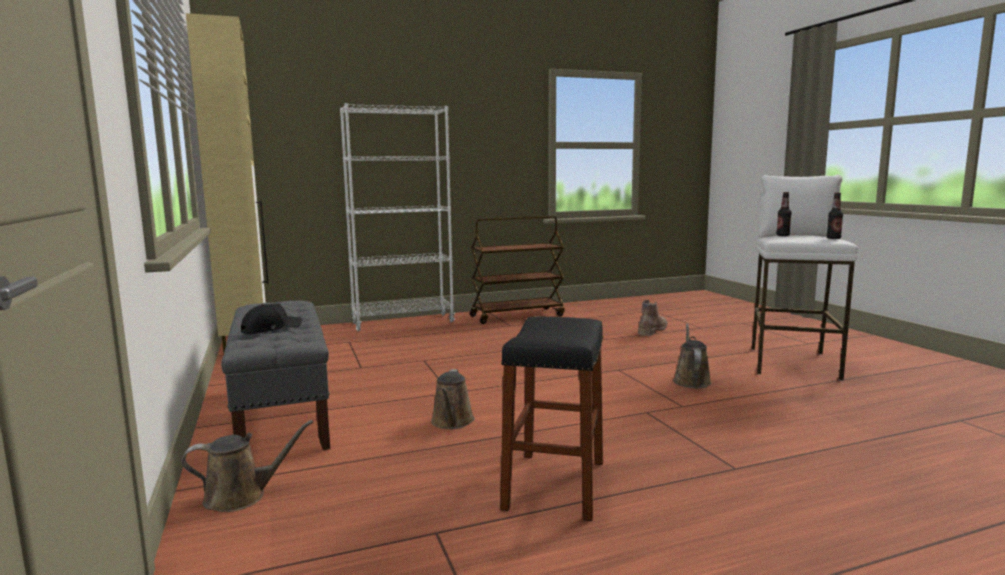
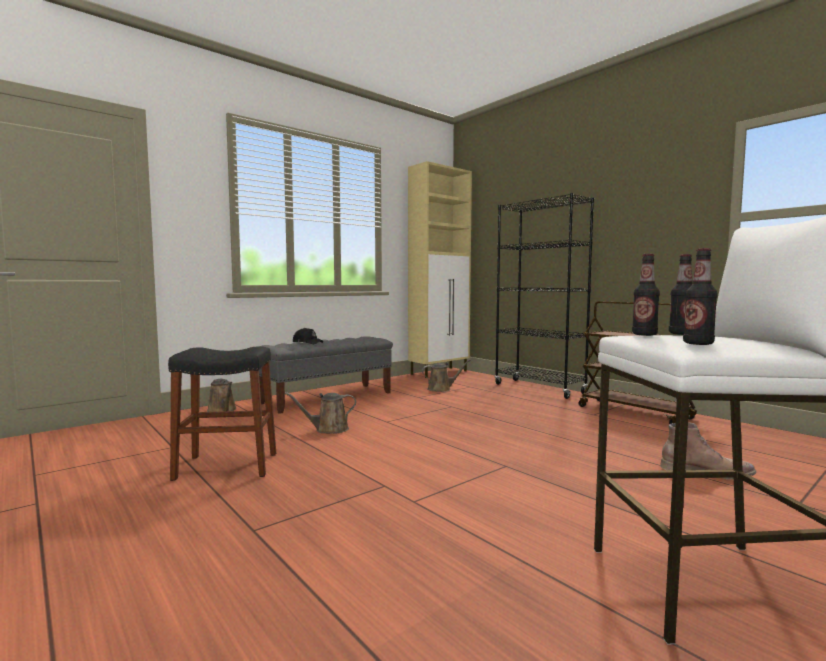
camera: 70 degrees right, 5 degrees down
white bookcase [340,103,455,332] -> black bookcase [495,193,594,399]
brown watering can [673,323,712,388] -> brown watering can moved to [422,359,471,392]
none -> bottle [632,254,660,336]

